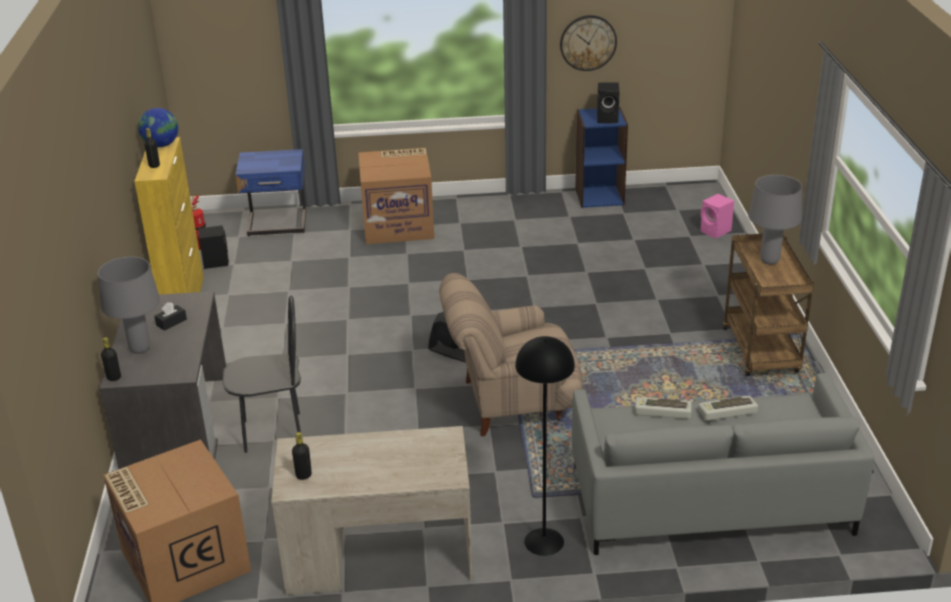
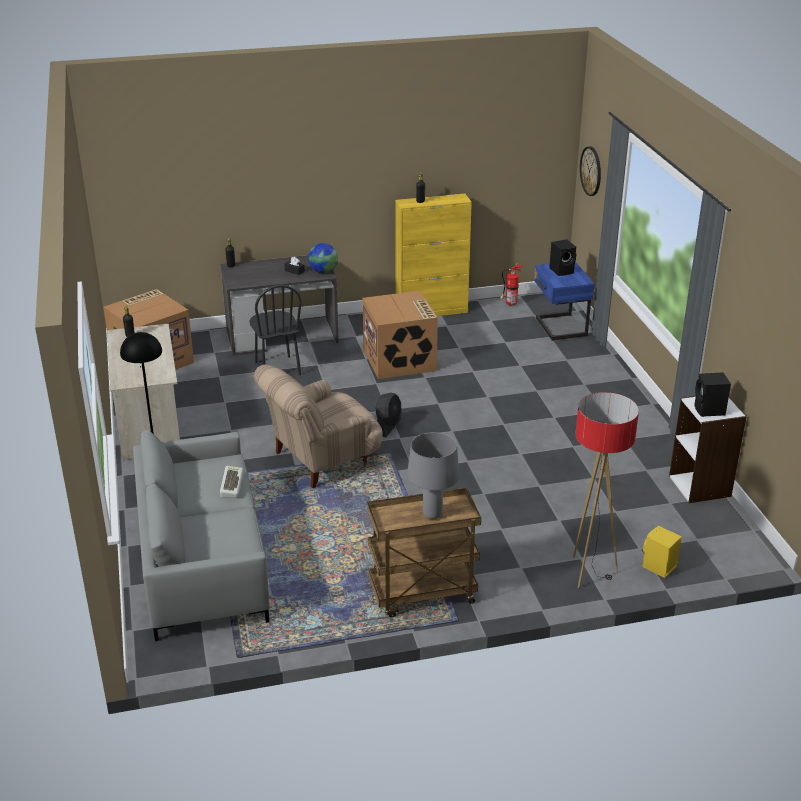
camera: 80 degrees right, 0 degrees up
grey table lamp [98,257,160,354] -> none
globe [138,108,178,147] -> globe moved to [308,243,338,273]
black speaker [198,225,229,269] -> black speaker moved to [549,239,576,276]
cardboard box [358,148,434,244] -> cardboard box moved to [363,291,438,379]
beige armchair [439,273,583,436] -> beige armchair turned 105 degrees counterclockwise [254,364,383,488]
wall clock [560,15,617,71] -> wall clock moved to [580,147,601,196]
blue bookcase [575,107,628,208] -> white bookcase [669,396,746,503]
keyboard [698,396,758,421] -> none
pink speaker [700,194,734,238] -> yellow speaker [642,526,682,578]
none -> floor lamp [573,392,639,588]

